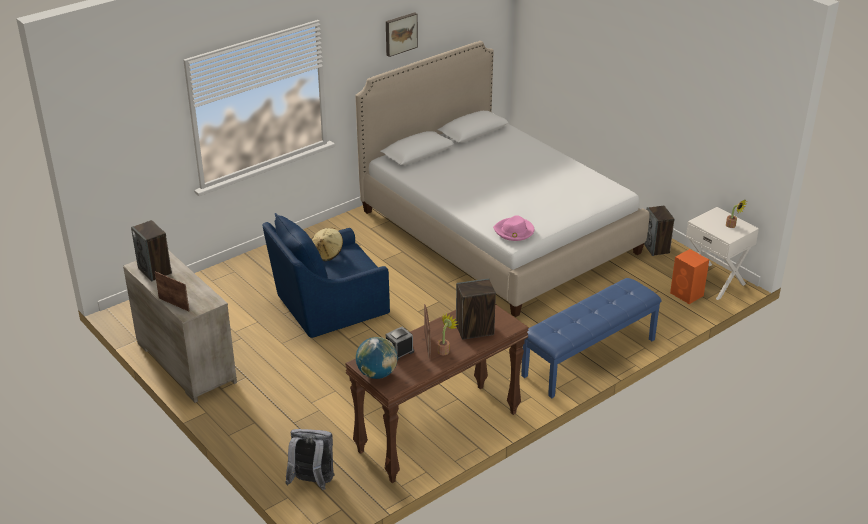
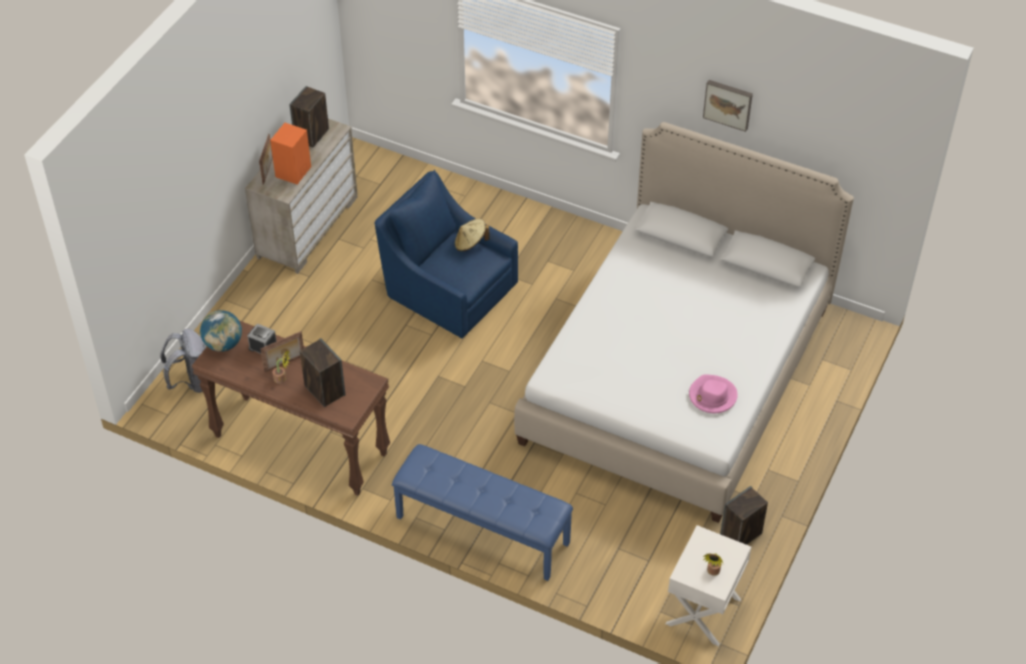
camera: 65 degrees right, 15 degrees up
pink hat [493,215,534,241] -> pink hat moved to [689,374,738,413]
orange speaker [670,249,709,304] -> orange speaker moved to [270,123,311,184]

